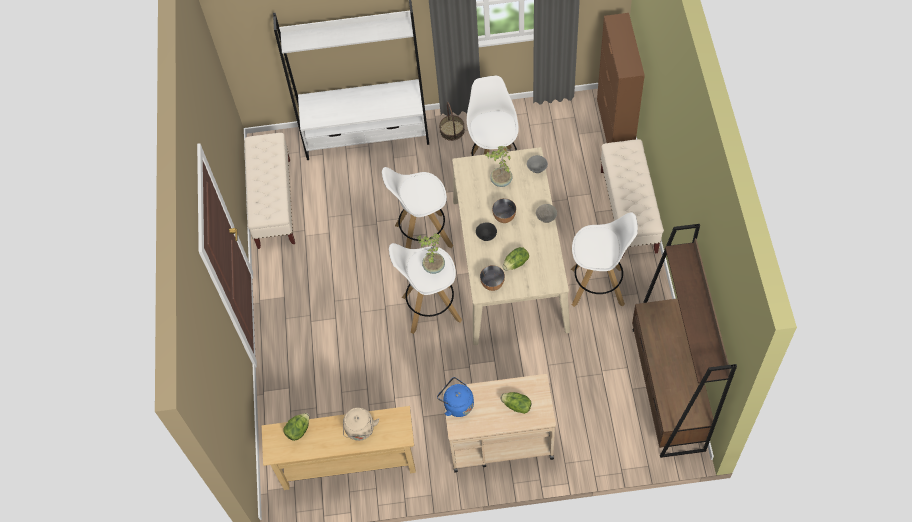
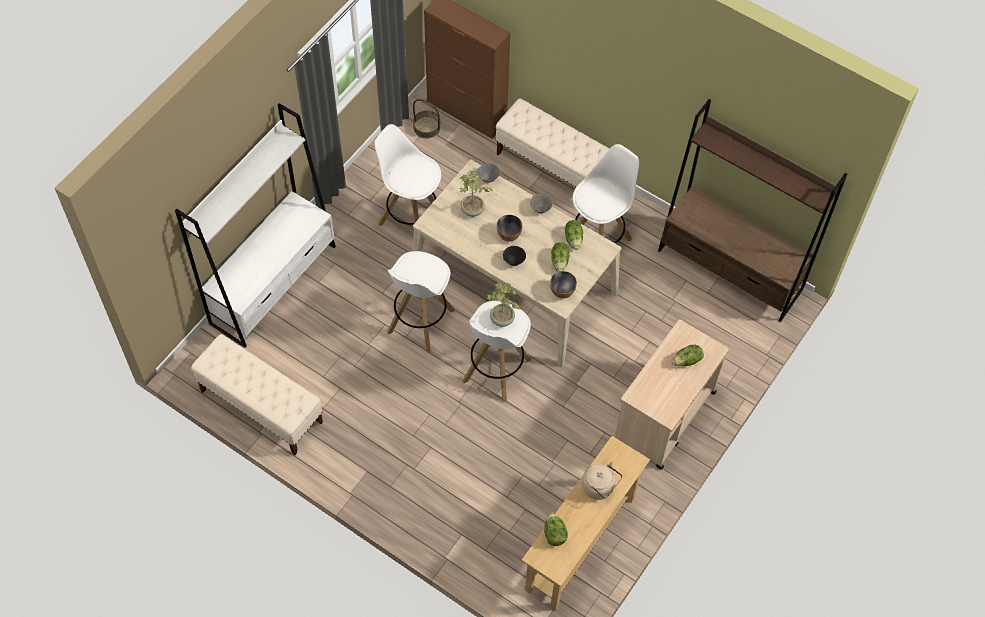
camera: 55 degrees left, 0 degrees up
blue kettle [437,377,474,417] -> none
basket [439,102,465,141] -> basket moved to [413,99,441,138]
none -> lettuce [565,220,583,250]

